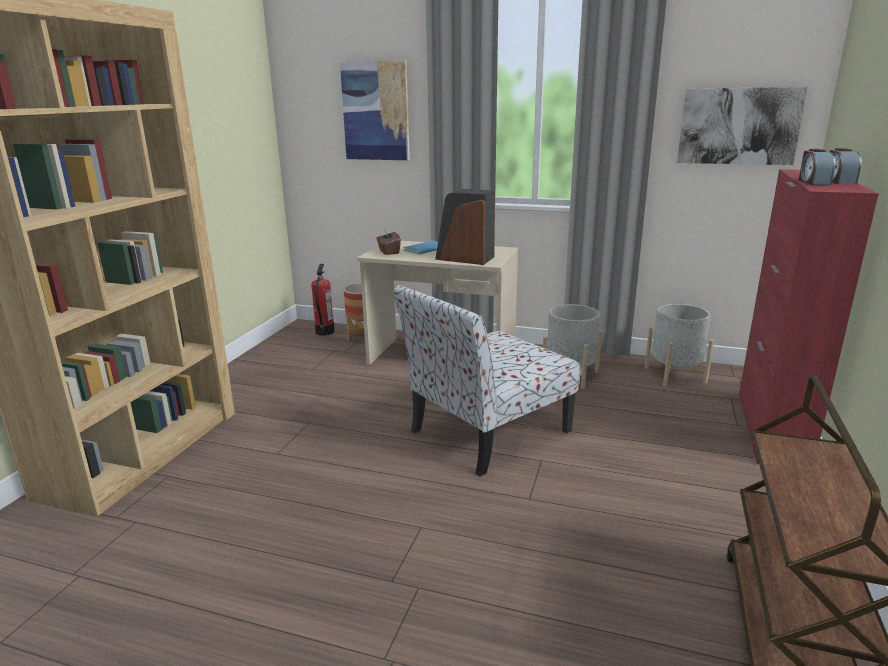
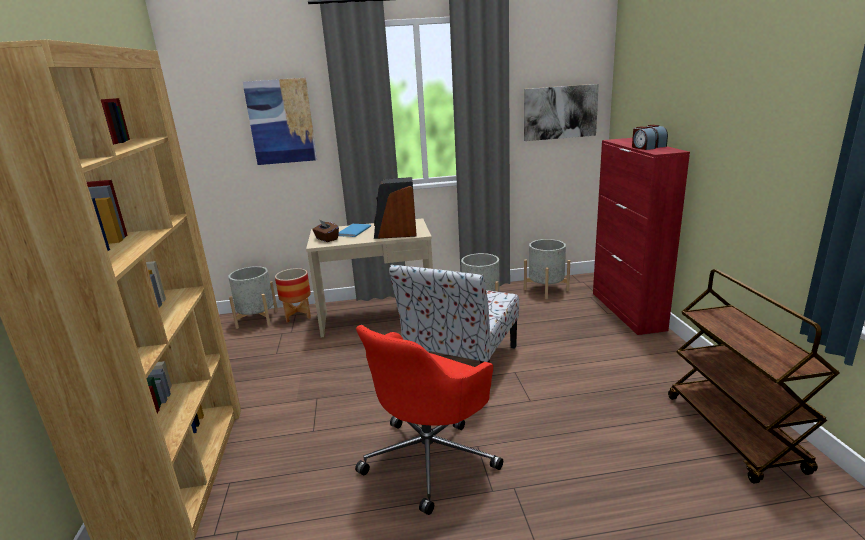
camera: 25 degrees left, 0 degrees up
fire extinguisher [311,264,335,336] -> grey planter [228,266,278,329]
none -> red office chair [355,325,503,515]

